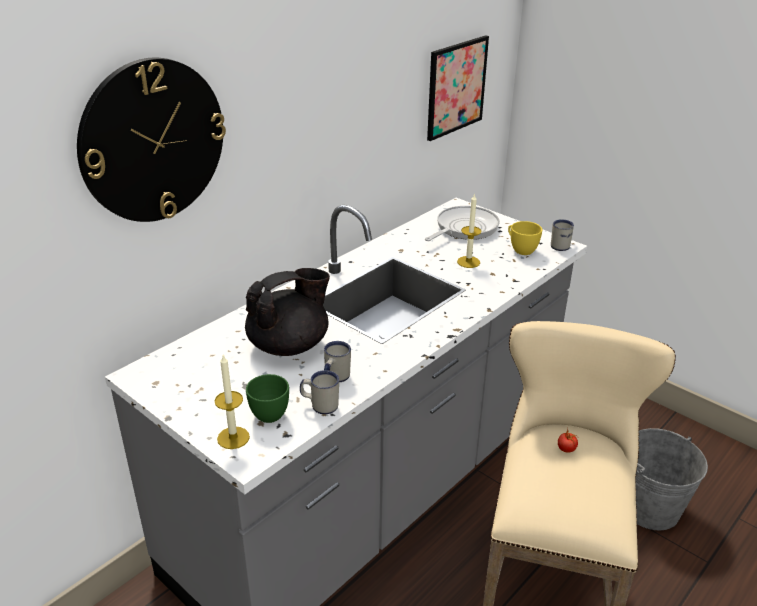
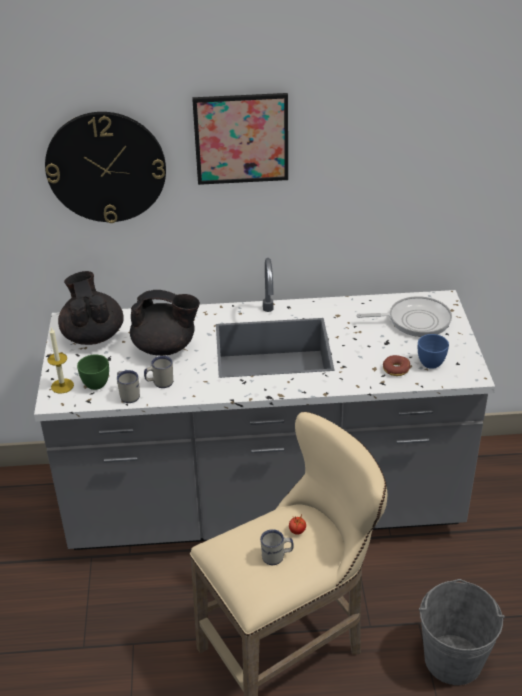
camera: 45 degrees right, 5 degrees up
picture [427,35,489,141] -> picture moved to [192,93,288,185]
candle [457,193,482,268] -> none
yellow cup [508,221,542,255] -> blue cup [418,334,449,369]
white mug [551,219,574,251] -> white mug moved to [260,529,294,565]
none -> black teapot [58,271,124,345]
none -> donut [383,355,410,376]

